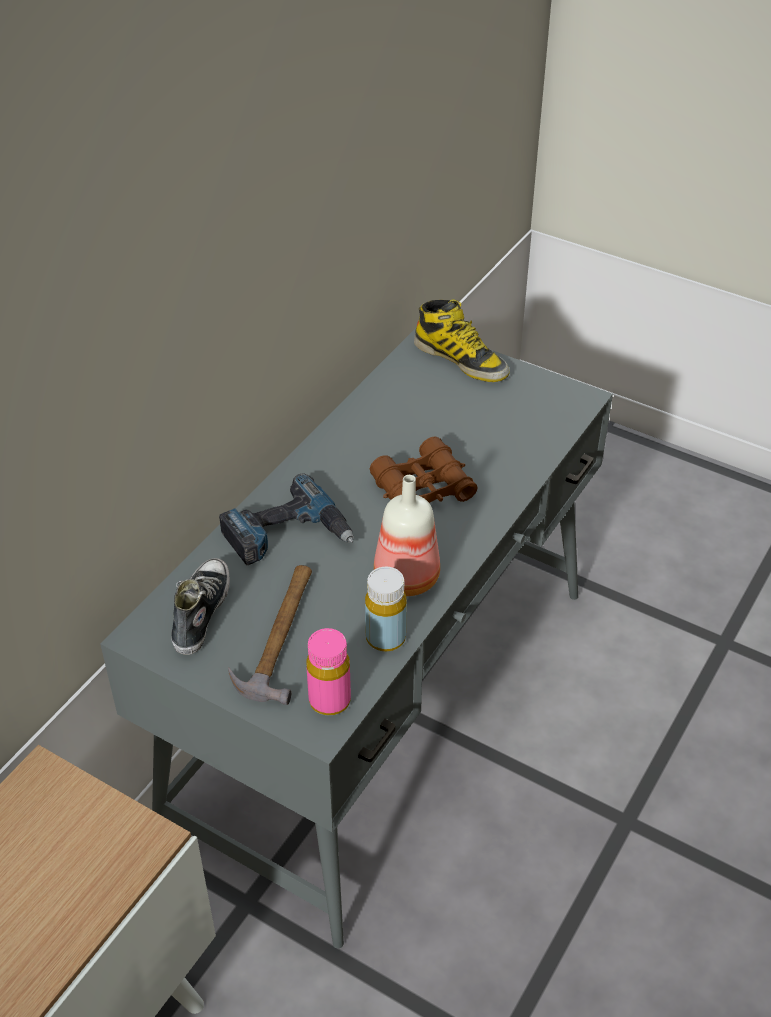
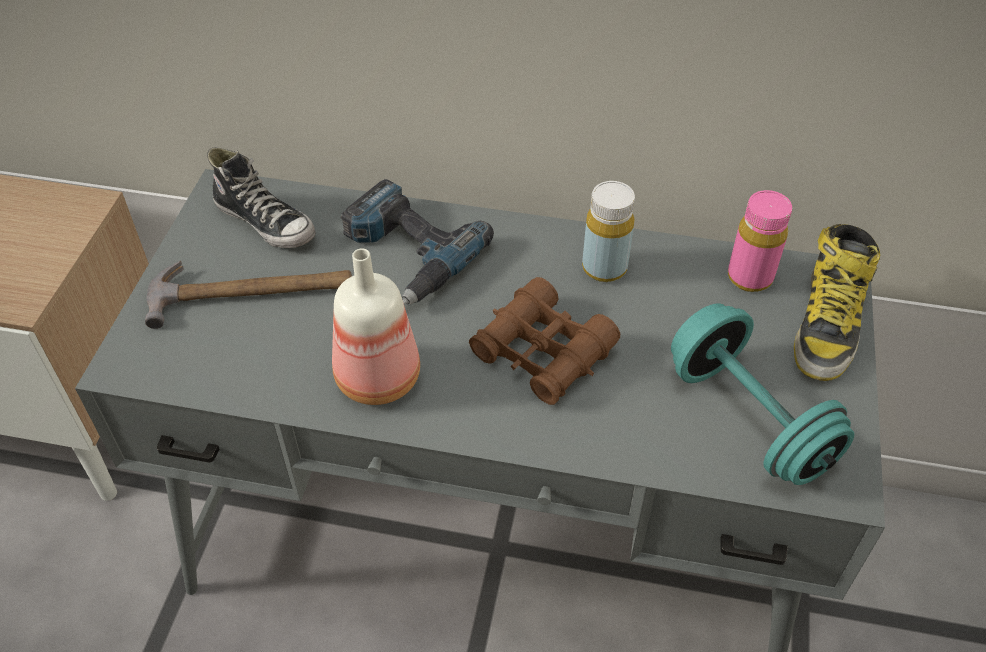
camera: 70 degrees right, 5 degrees up
shoe [171,558,230,655] -> shoe turned 45 degrees clockwise [207,147,316,248]
pink bottle [306,628,351,715] -> pink bottle moved to [728,190,792,292]
yellow bottle [365,567,407,652] -> yellow bottle moved to [582,181,635,282]
none -> turquoise dumbbell [671,303,854,485]

